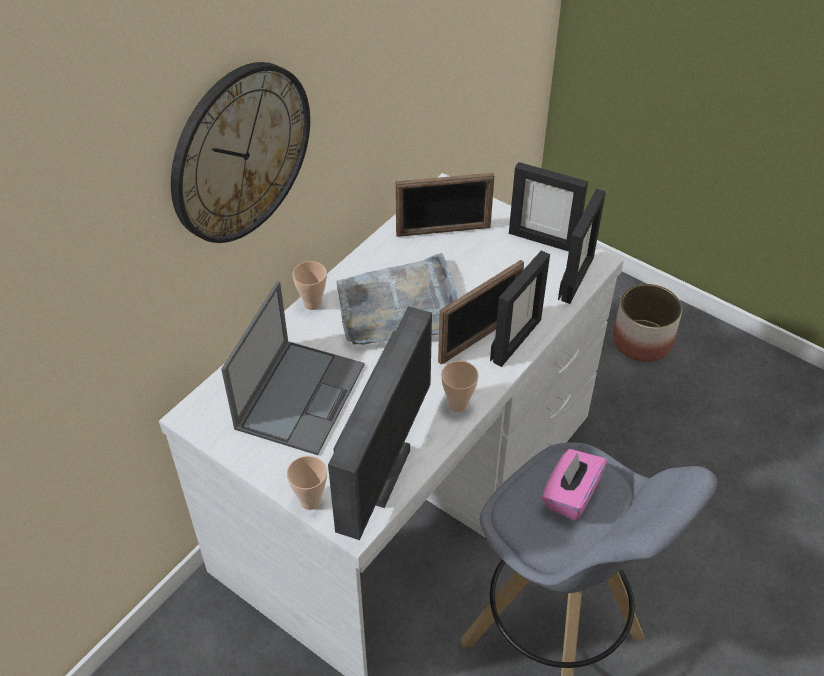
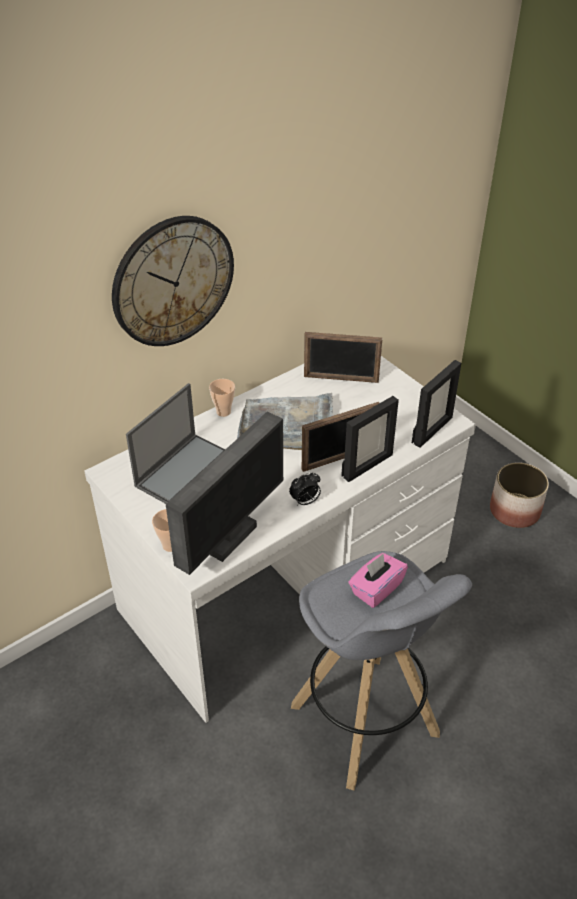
camera: 15 degrees right, 5 degrees down
cup [441,361,479,412] -> alarm clock [289,472,321,506]
picture frame [509,162,588,251] -> none

